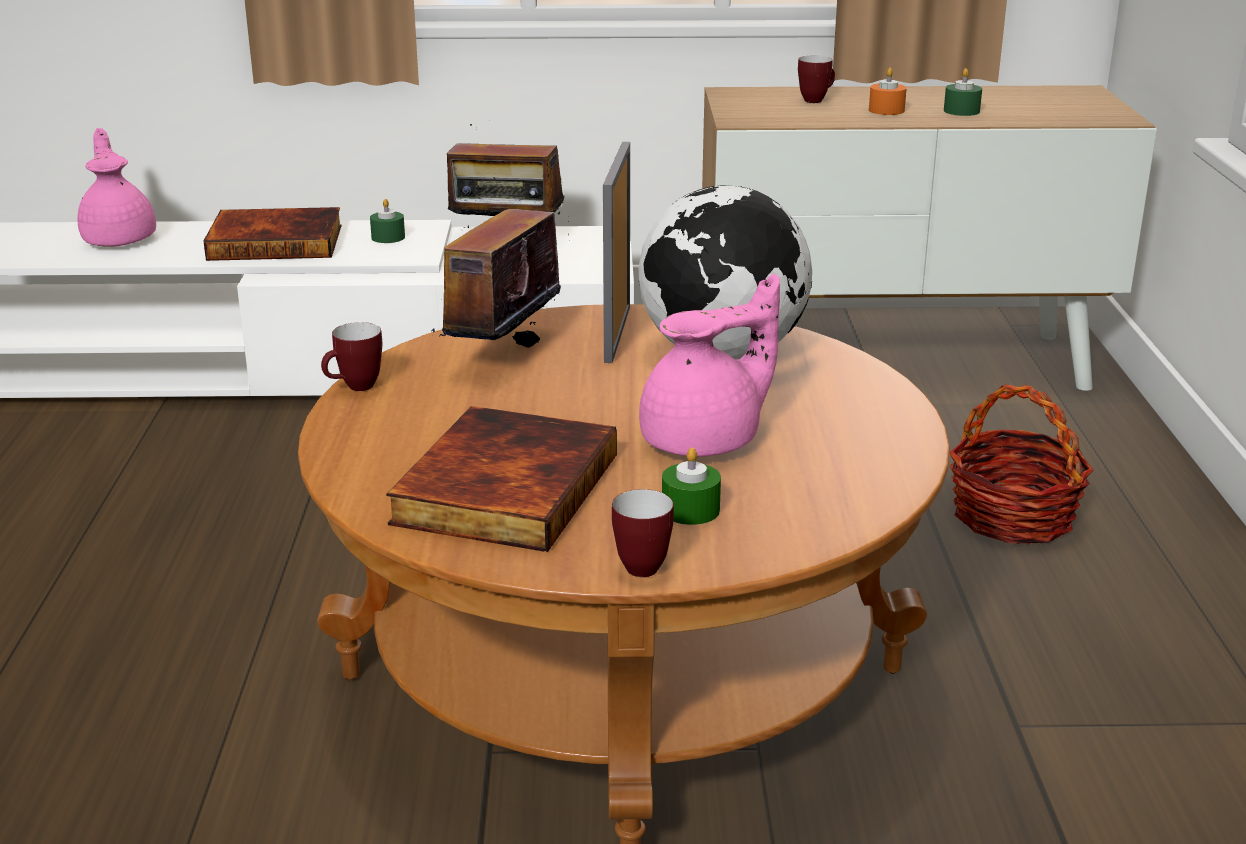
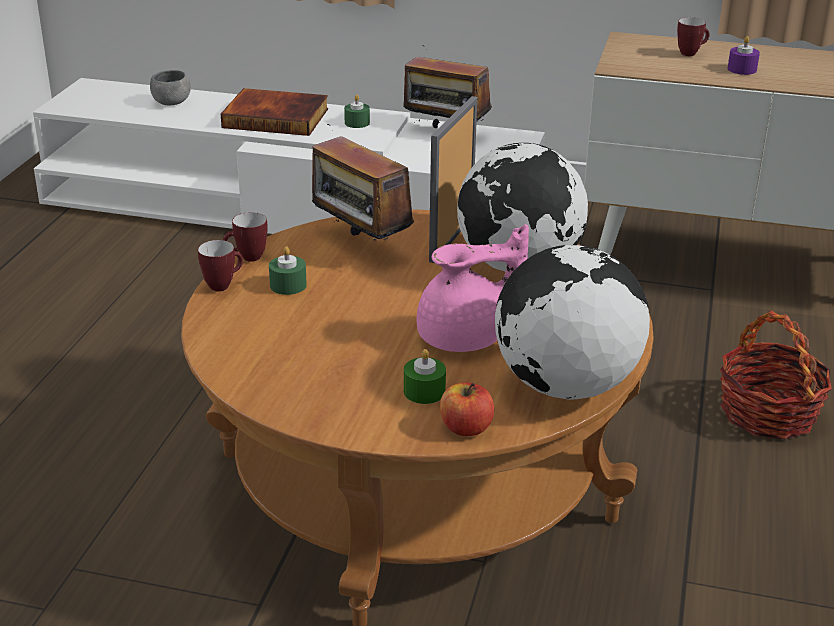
camera: 15 degrees right, 5 degrees up
pink teapot [78,128,156,247] -> grey bowl [150,70,191,105]
book [386,406,617,552] -> none
radio [432,177,569,348] -> radio turned 75 degrees counterclockwise [312,124,414,241]
mug [612,489,674,577] -> mug moved to [198,240,243,291]
orange candle [869,68,907,115] -> purple candle [728,36,760,75]
green candle [944,68,982,116] -> green candle moved to [269,246,307,295]
none -> apple [440,383,494,436]
none -> globe [495,245,650,400]

